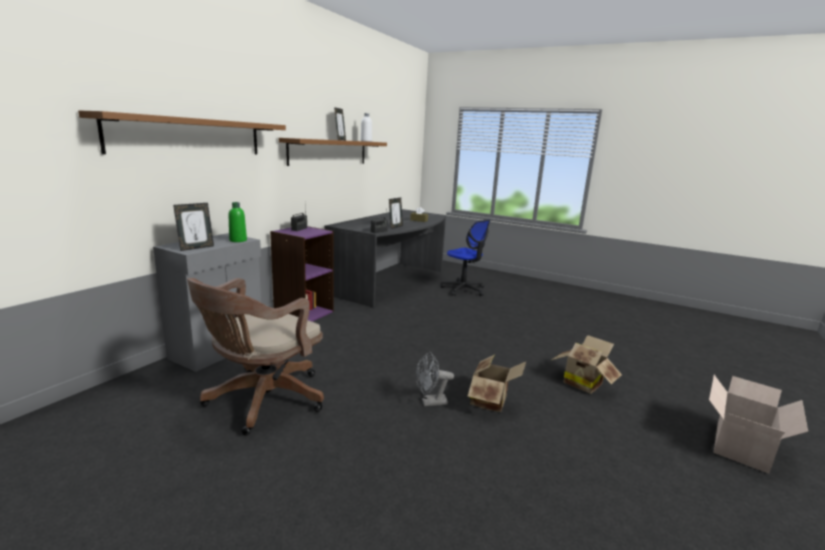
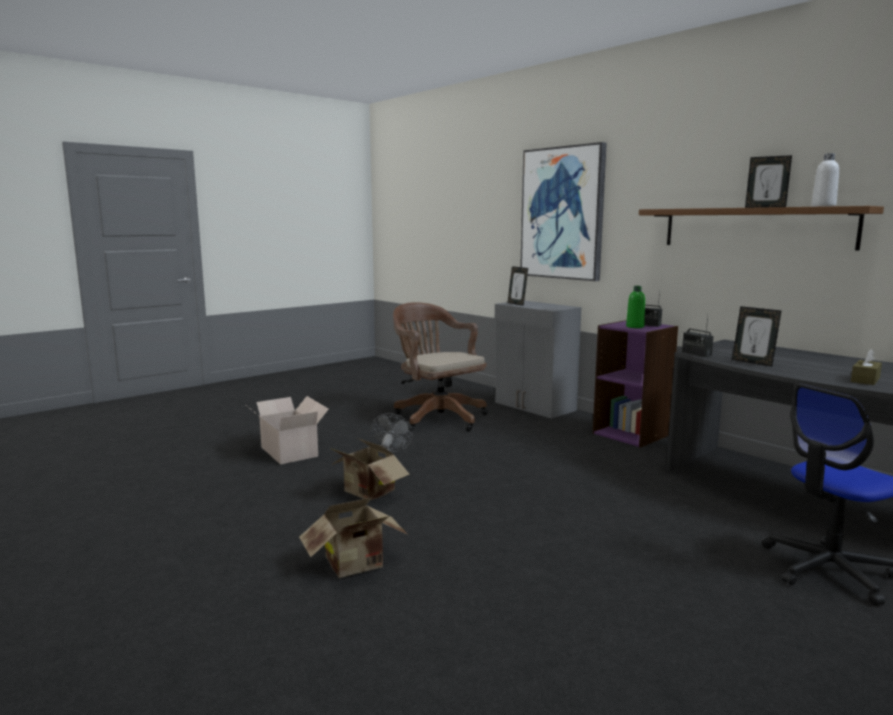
camera: 110 degrees right, 5 degrees down
brown shelf [78,110,286,154] -> picture [520,142,607,281]
green bottle [229,202,247,242] -> green bottle moved to [626,286,645,328]
cardboard box [709,375,808,474] -> cardboard box moved to [247,396,329,465]

